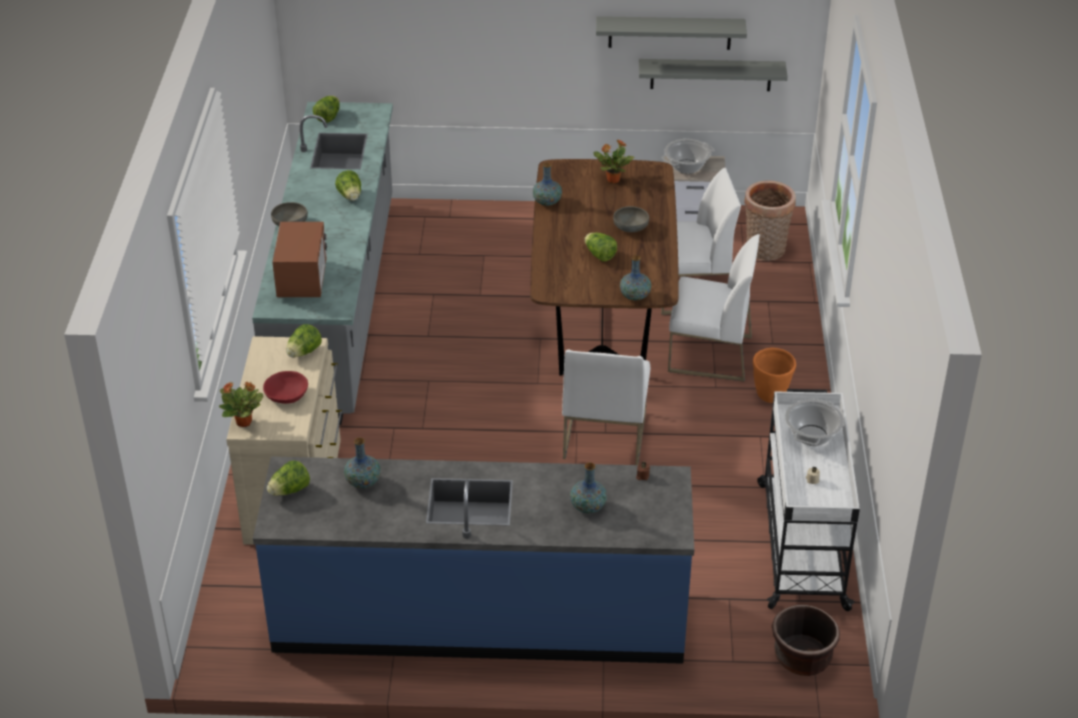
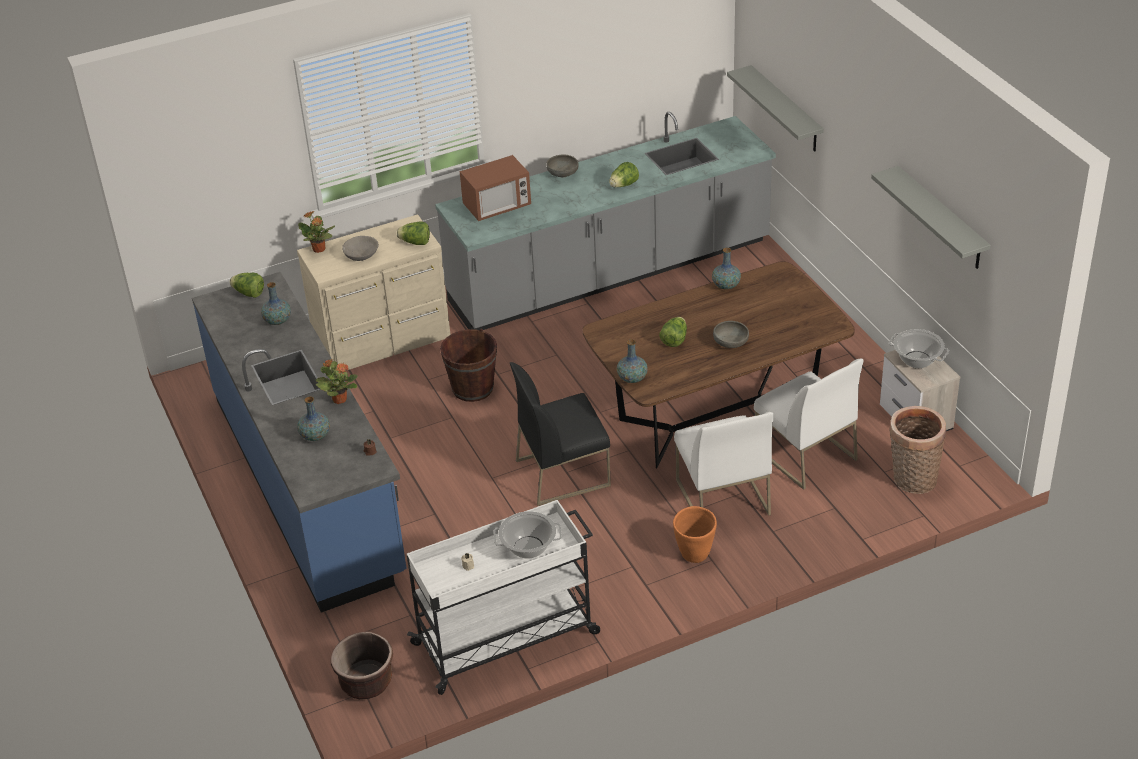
camera: 65 degrees right, 0 degrees up
red bowl [263,371,308,404] -> grey bowl [342,236,379,261]
lettuce [313,96,340,123] -> none
white chair [562,350,650,465] -> black chair [510,362,611,506]
potted plant [594,139,634,184] -> potted plant moved to [316,360,358,404]
grey shelf [639,59,788,91] -> grey shelf moved to [727,65,824,152]
none -> brown bucket [440,329,497,402]

